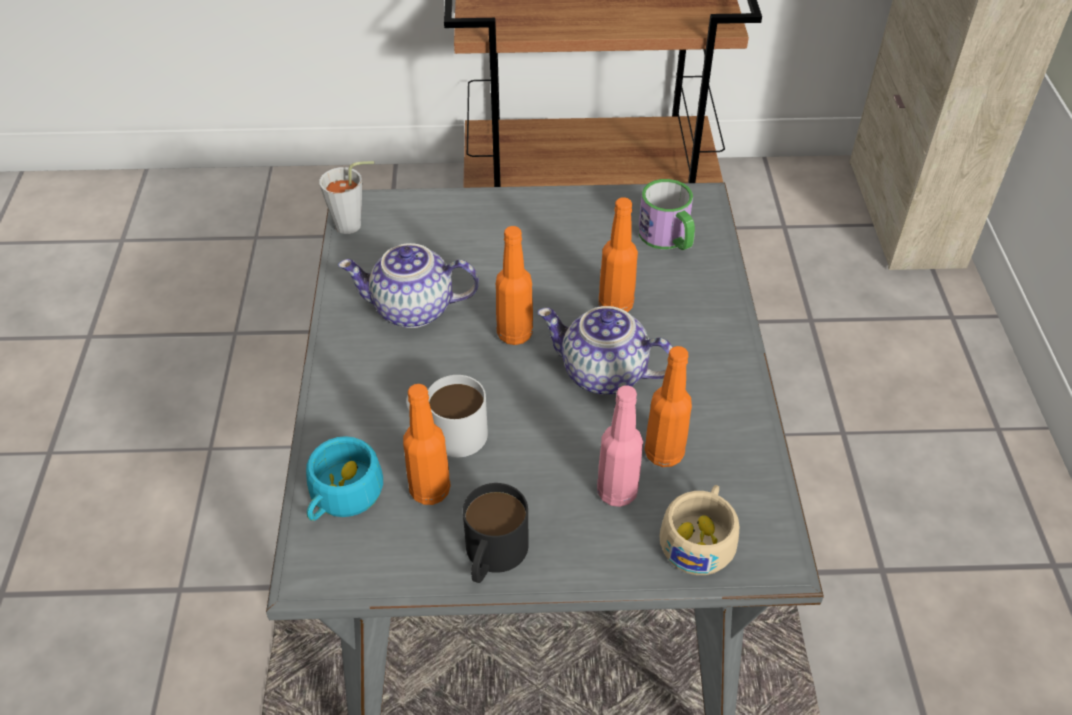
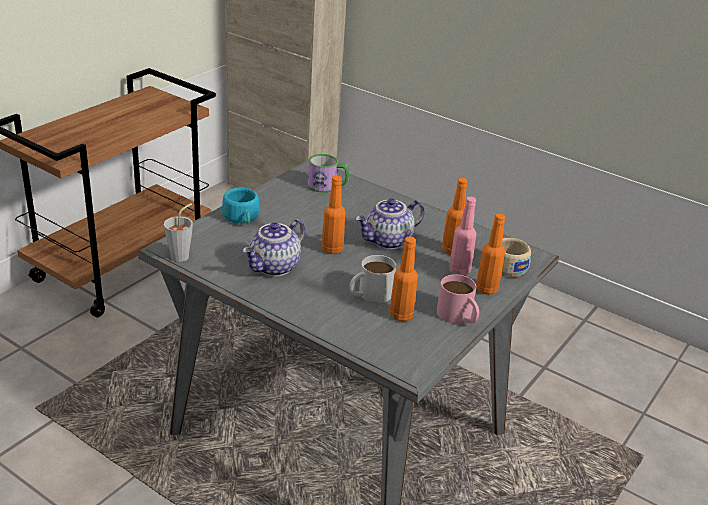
camera: 55 degrees left, 15 degrees down
turquoise cup [306,436,383,521] -> turquoise cup moved to [222,188,260,224]
black mug [463,483,529,583] -> pink mug [437,274,479,324]
orange bottle [599,197,638,312] -> orange bottle moved to [476,213,505,295]

